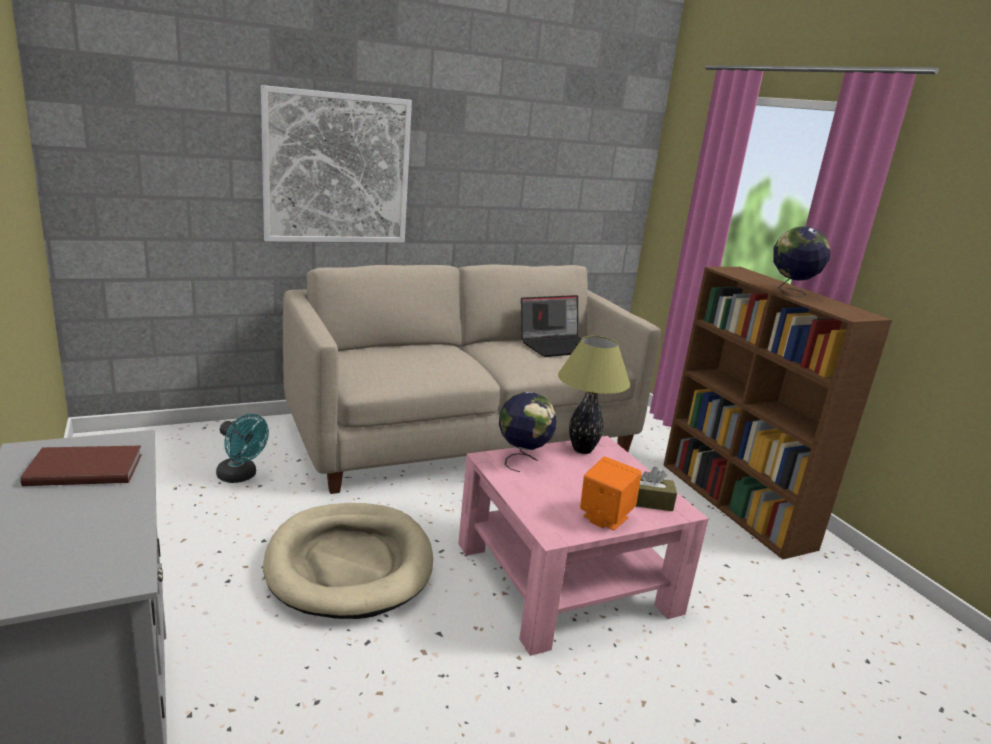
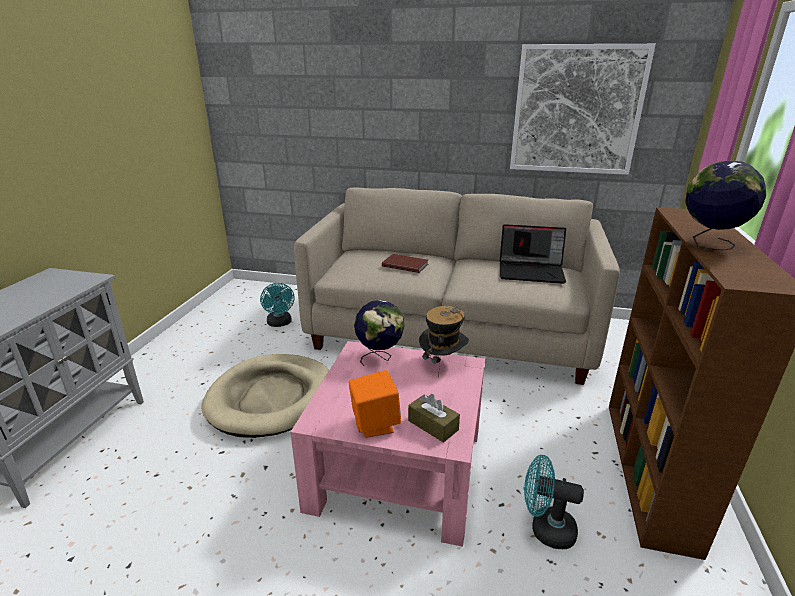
camera: 40 degrees right, 5 degrees up
brown book [20,445,142,486] -> brown book moved to [382,254,428,273]
picture [261,85,412,243] -> picture moved to [510,44,656,175]
table lamp [558,336,630,454] -> hat [419,306,469,378]
none -> turquoise fan [524,455,584,549]

